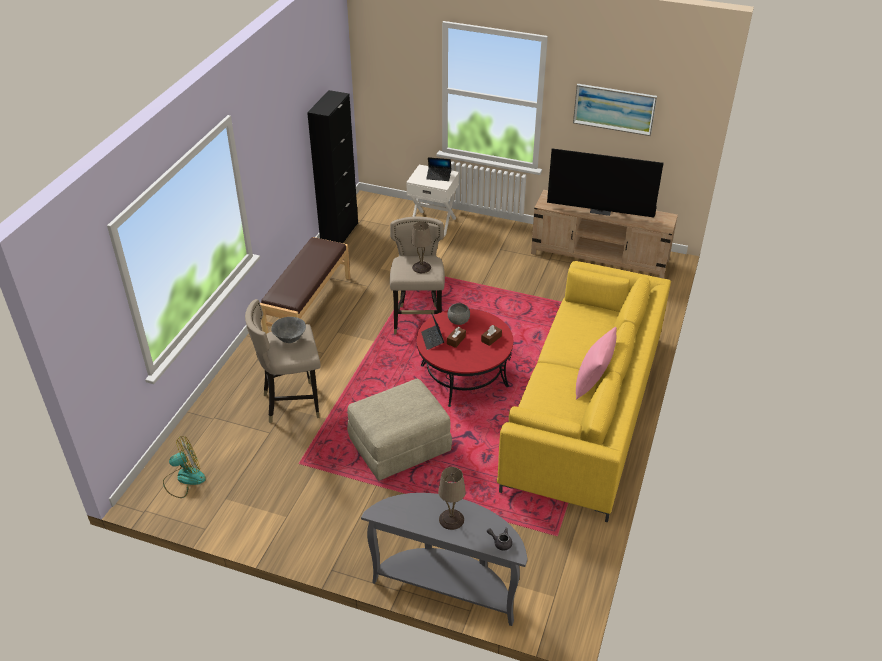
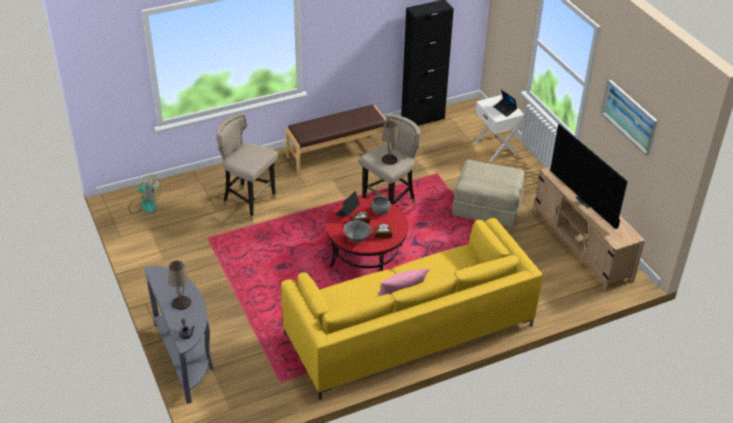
camera: 45 degrees right, 0 degrees up
grey bowl [271,317,306,343] -> grey bowl moved to [343,220,371,242]
beige ottoman [347,379,452,481] -> beige ottoman moved to [452,160,525,227]

